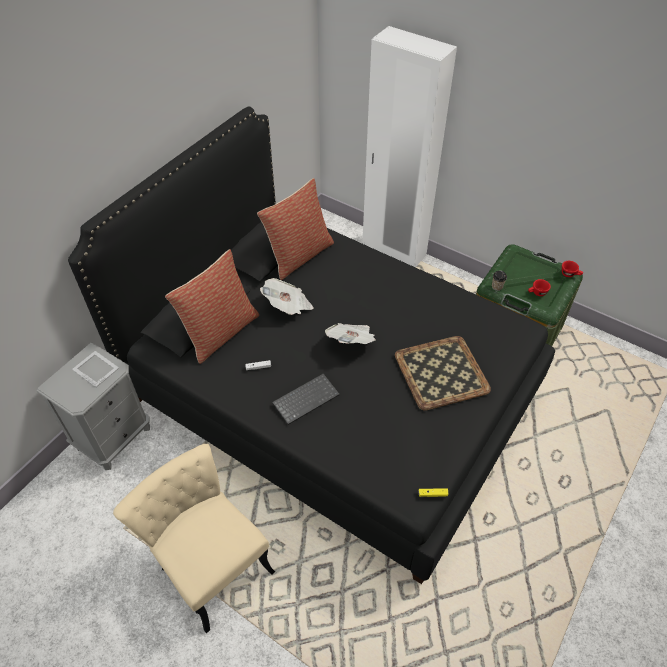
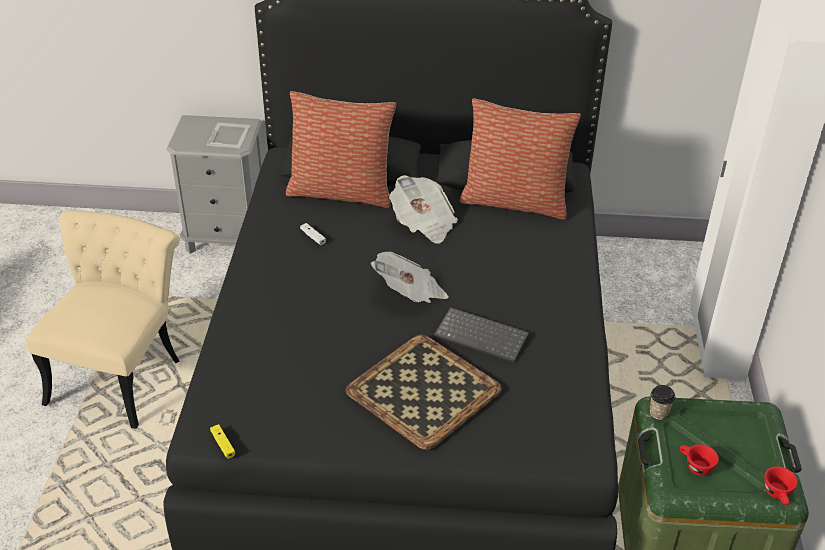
camera: 60 degrees right, 10 degrees down
keyboard [272,374,339,425] -> keyboard moved to [434,307,529,363]

